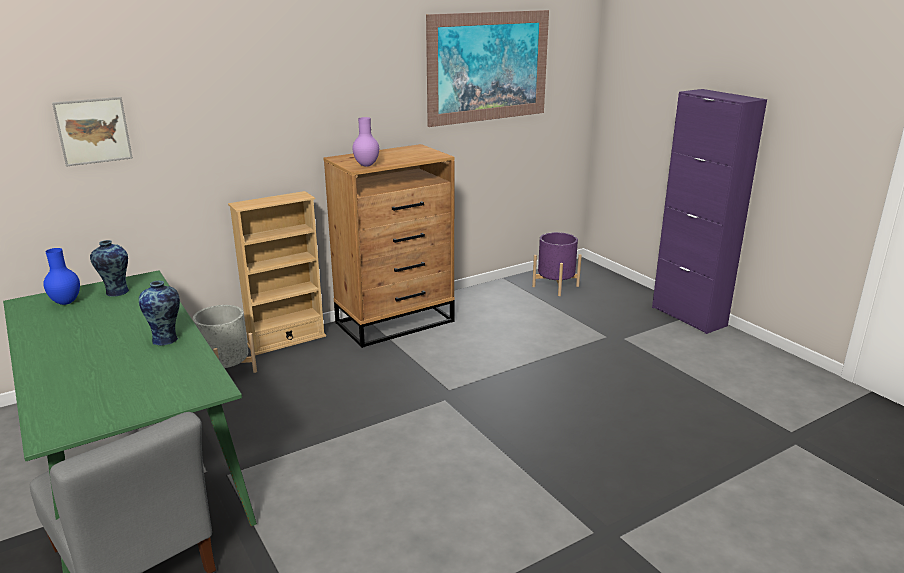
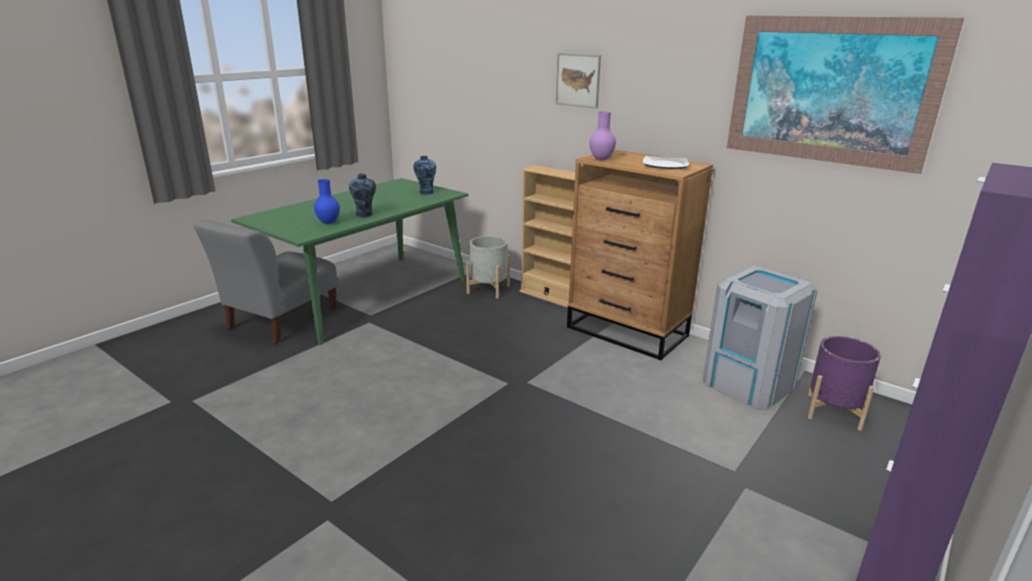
camera: 70 degrees right, 0 degrees up
blue vase [43,248,80,305] -> blue vase moved to [314,179,340,224]
picture [52,97,133,167] -> picture moved to [556,53,601,108]
none -> plate [643,156,689,169]
none -> grey trash can [703,266,817,410]

